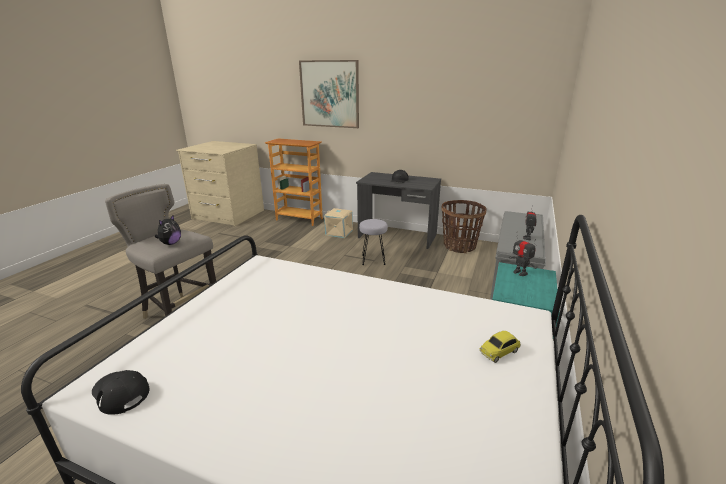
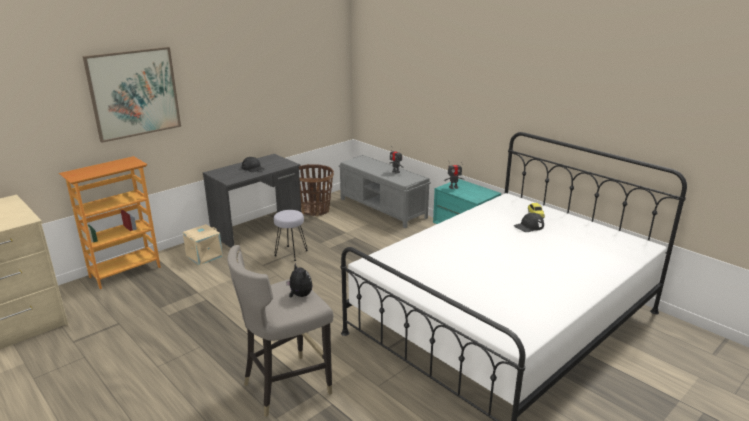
camera: 65 degrees left, 0 degrees up
black cap [92,370,149,415] -> black cap moved to [514,213,544,232]

